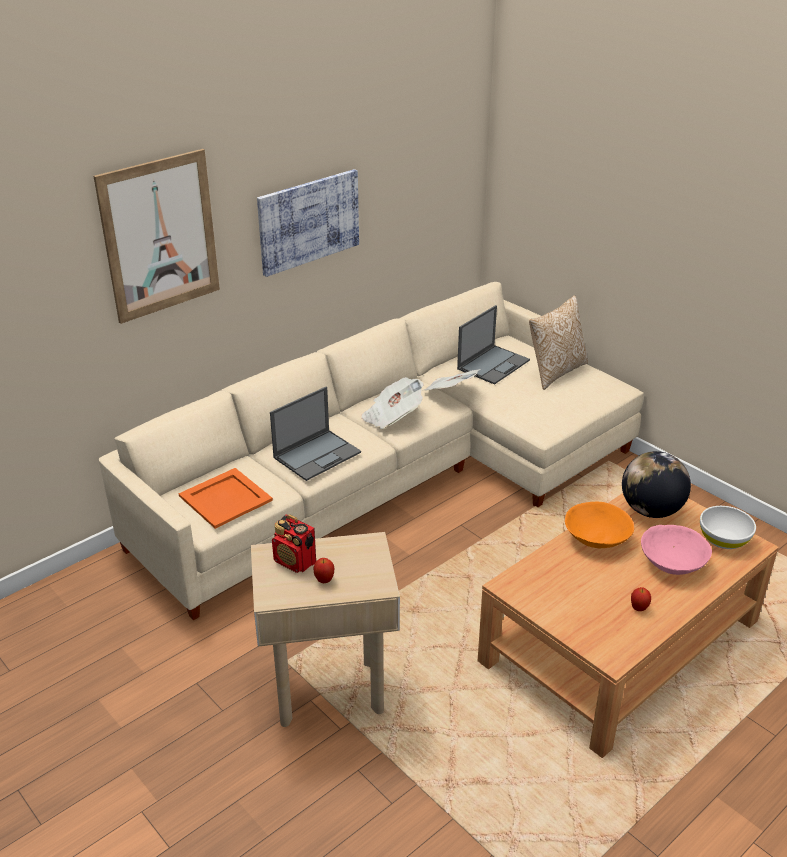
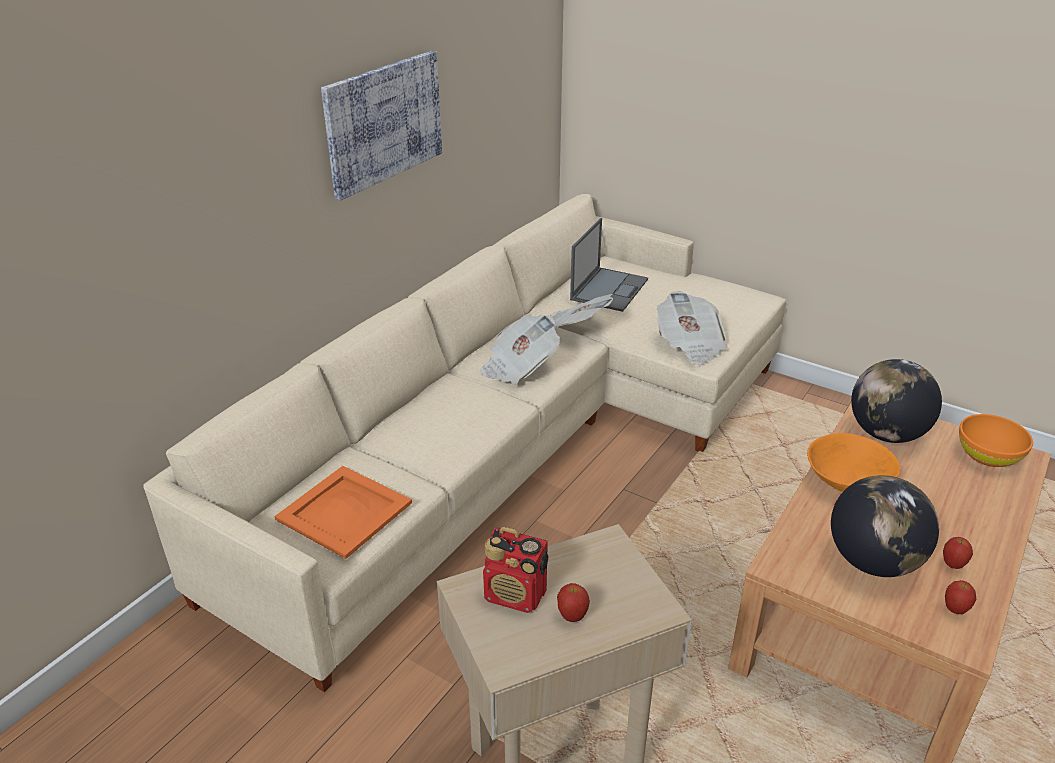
camera: 15 degrees left, 0 degrees up
picture [94,149,220,324] -> none
laptop [270,387,361,481] -> none
pillow [529,296,588,390] -> none
pink bowl [641,525,712,575] -> none
white bowl [700,506,756,549] -> orange bowl [959,414,1033,467]
none -> newspaper [657,291,728,366]
none -> globe [831,475,939,577]
none -> apple [945,580,976,614]

